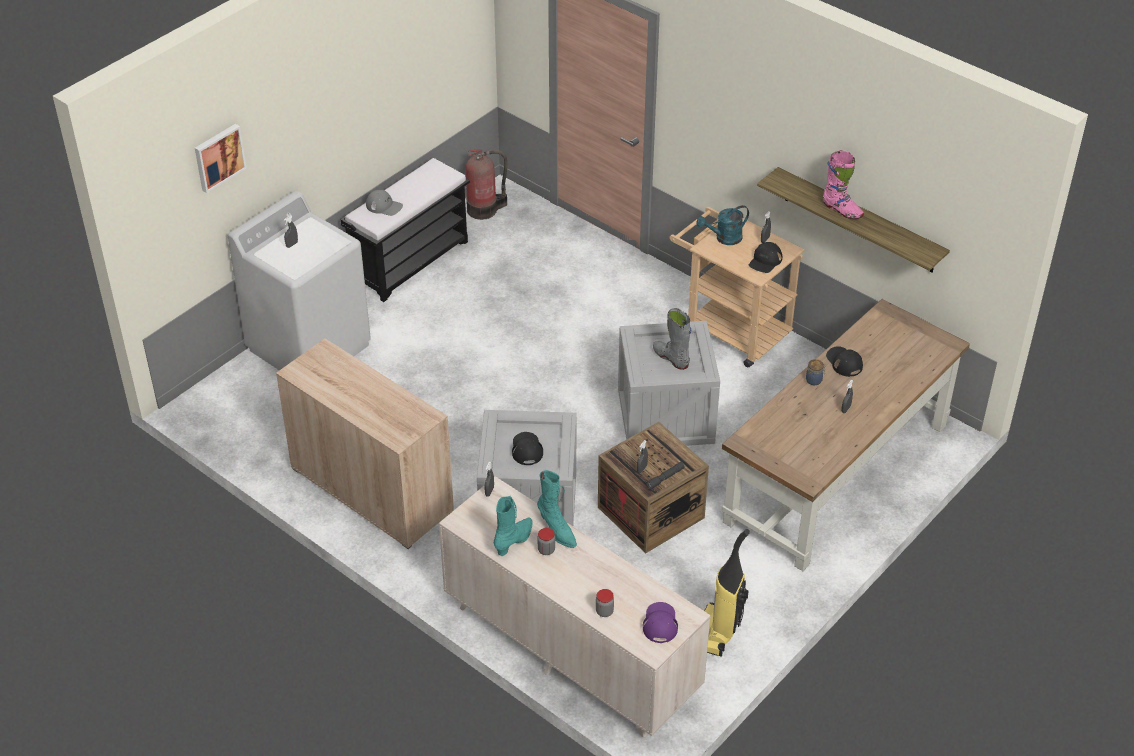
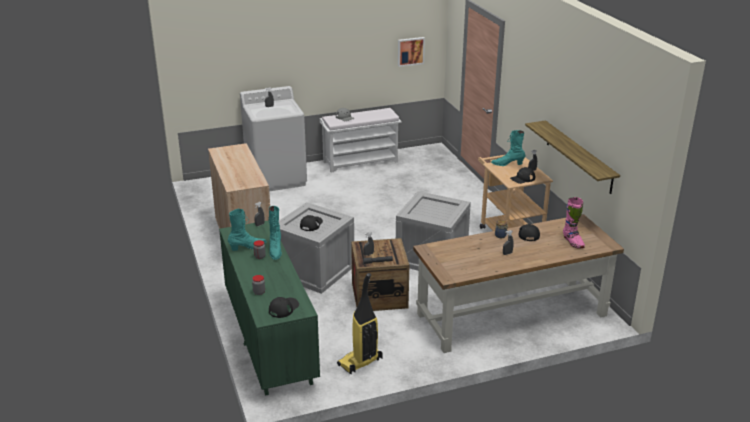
camera: 30 degrees right, 15 degrees down
picture [195,124,247,193] -> picture moved to [398,37,425,67]
black bench [341,158,470,302] -> white bench [320,108,402,172]
beige dresser [439,476,710,738] -> green dresser [219,221,320,396]
fire extinguisher [466,149,508,220] -> none
purple cap [643,602,678,643] -> black cap [269,297,299,318]
grey boot [653,308,692,370] -> none
turquoise watering can [696,205,749,245] -> turquoise boot [491,130,525,166]
pink boot [823,150,864,219] -> pink boot moved to [563,197,585,249]

